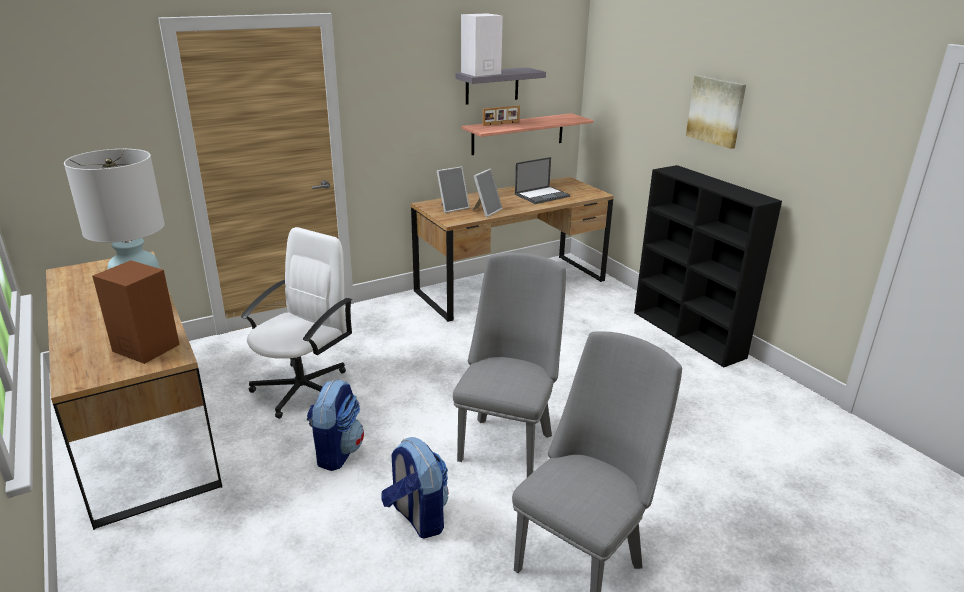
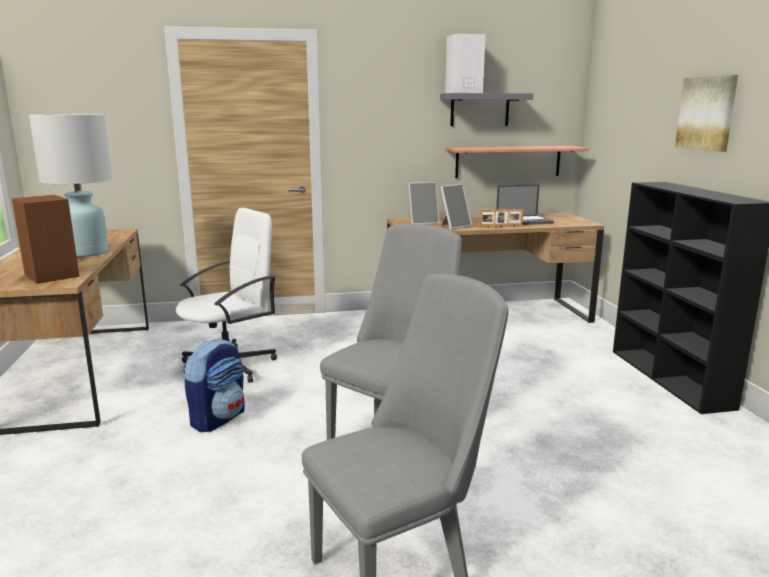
camera: 20 degrees right, 10 degrees down
backpack [381,437,448,539] -> none
picture frame [483,106,520,126] -> picture frame moved to [479,209,524,228]

